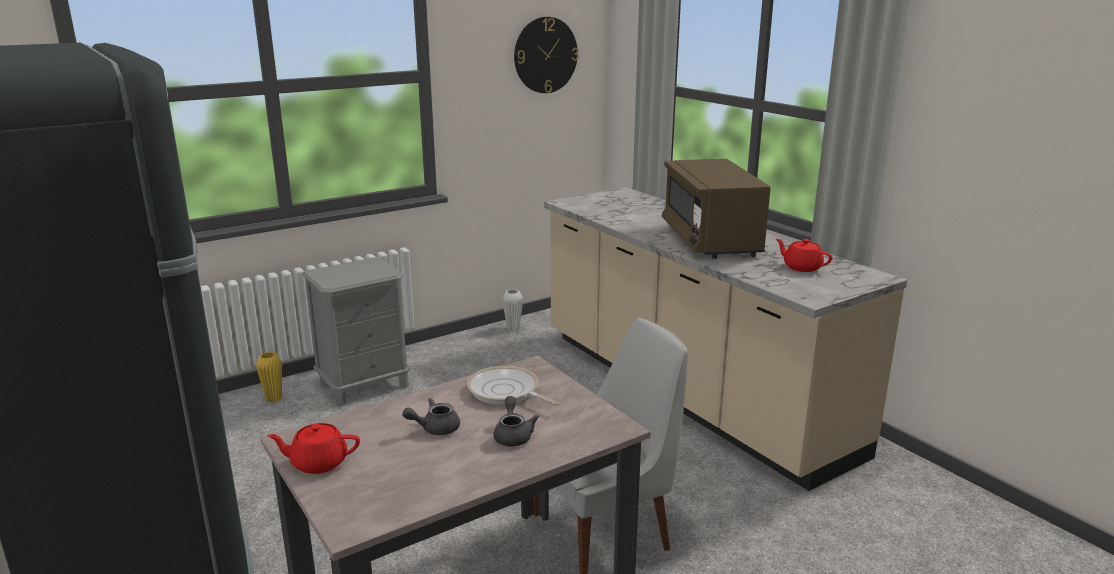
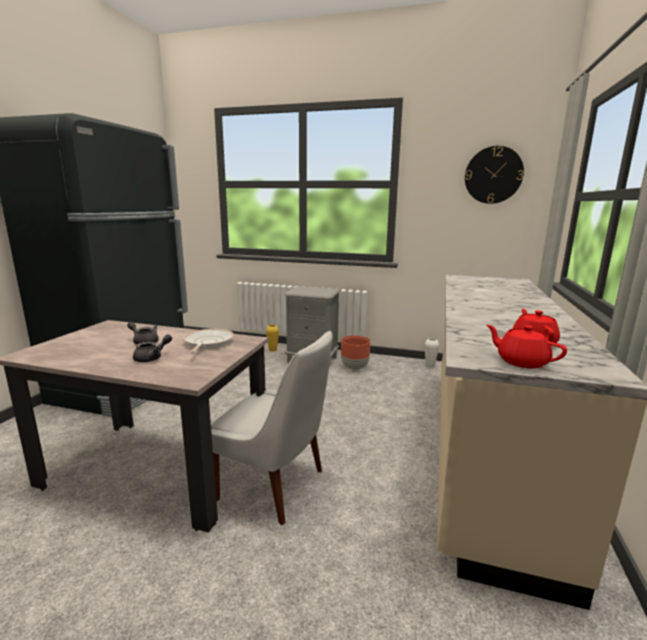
camera: 50 degrees right, 5 degrees down
red teapot [267,423,360,474] -> red teapot moved to [487,325,567,368]
brown microwave [662,159,771,259] -> none
none -> brown planter [341,336,371,370]

